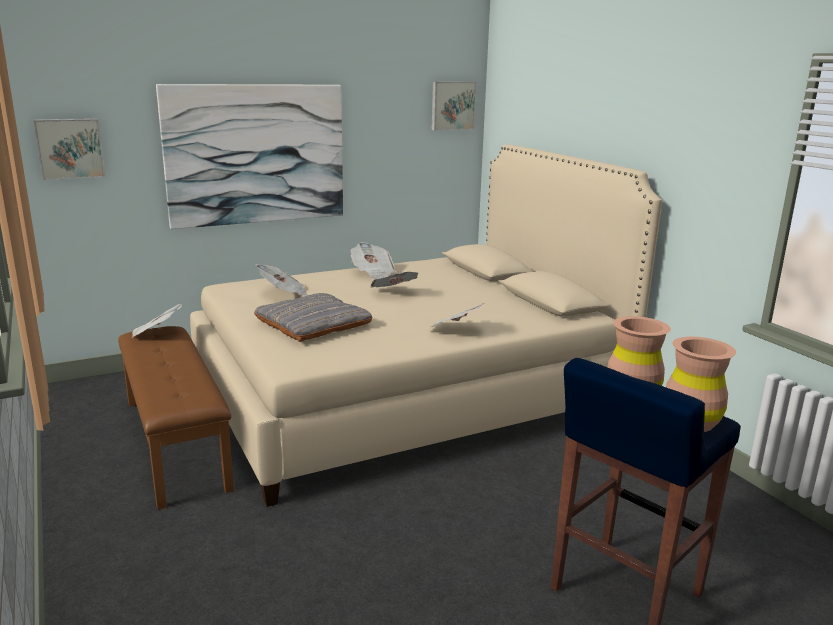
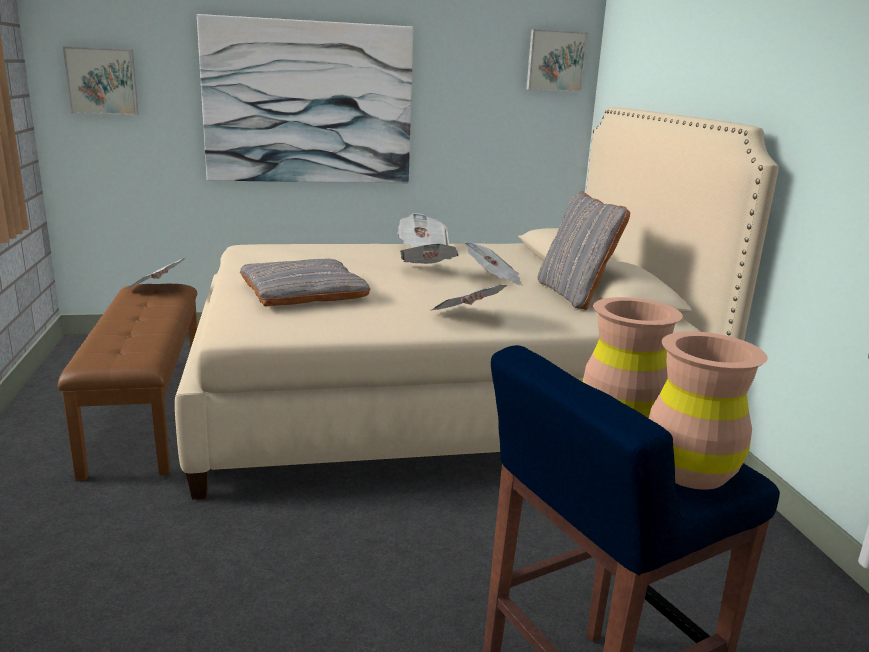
camera: 15 degrees right, 0 degrees up
newspaper [255,264,307,296] -> newspaper moved to [464,241,523,286]
none -> grey pillow [538,191,630,310]

